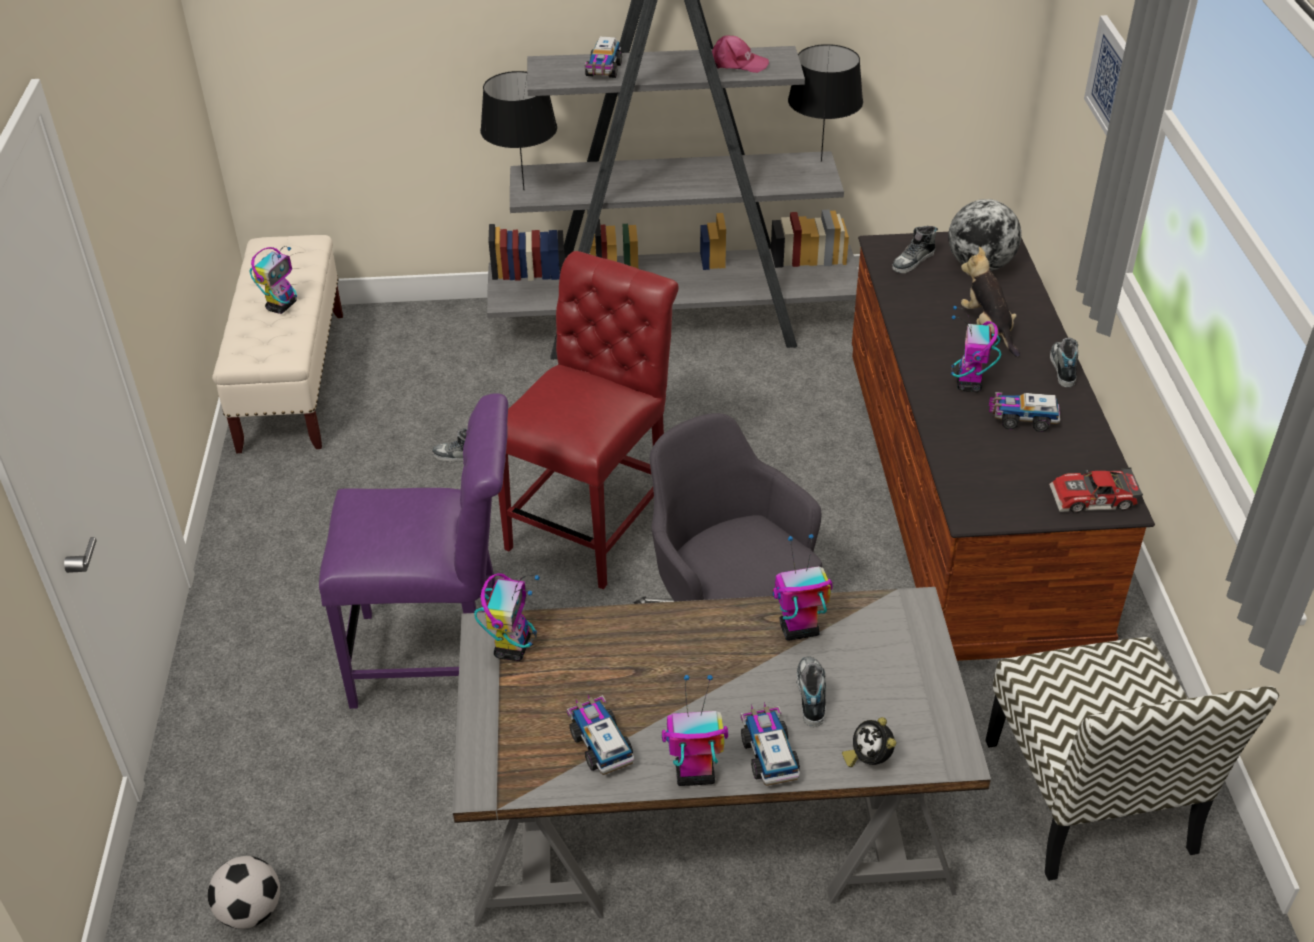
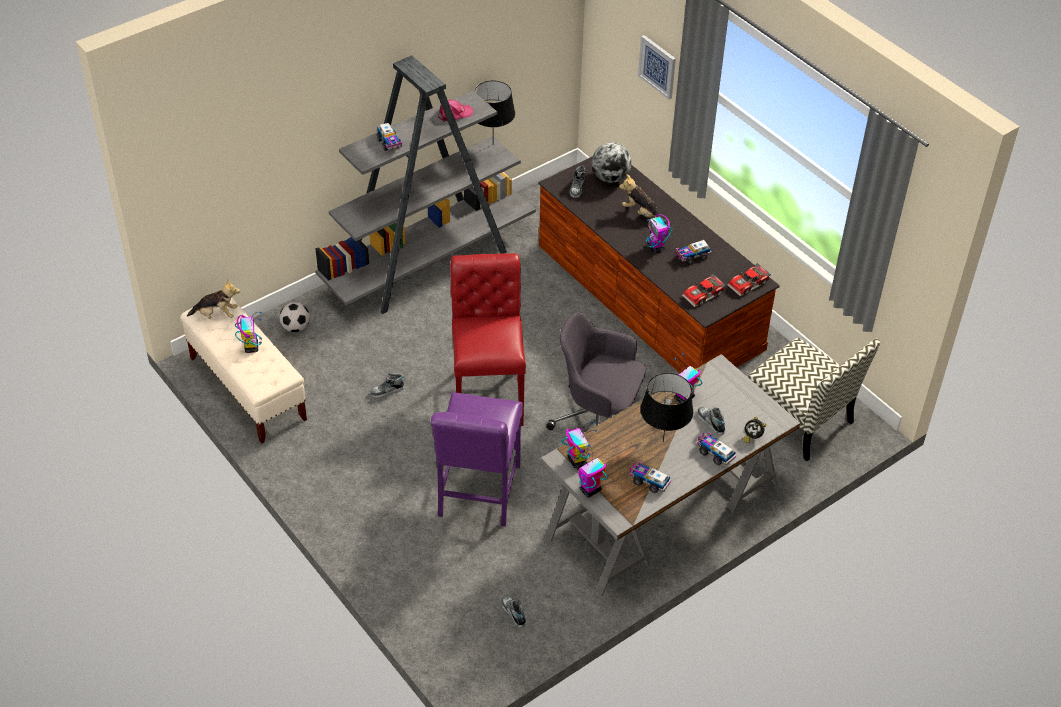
camera: 35 degrees left, 5 degrees up
football [208,856,280,929] -> football moved to [279,302,310,332]
purple chair [319,393,508,709] -> purple chair turned 135 degrees clockwise [431,392,523,527]
black table lamp [480,71,557,190] -> black table lamp moved to [640,373,693,442]
toy robot [662,675,728,786] -> toy robot moved to [578,444,607,498]
shoe [1050,337,1078,387] -> shoe moved to [501,596,526,628]
none -> plush toy [187,280,240,319]
none -> toy car [682,274,726,307]

